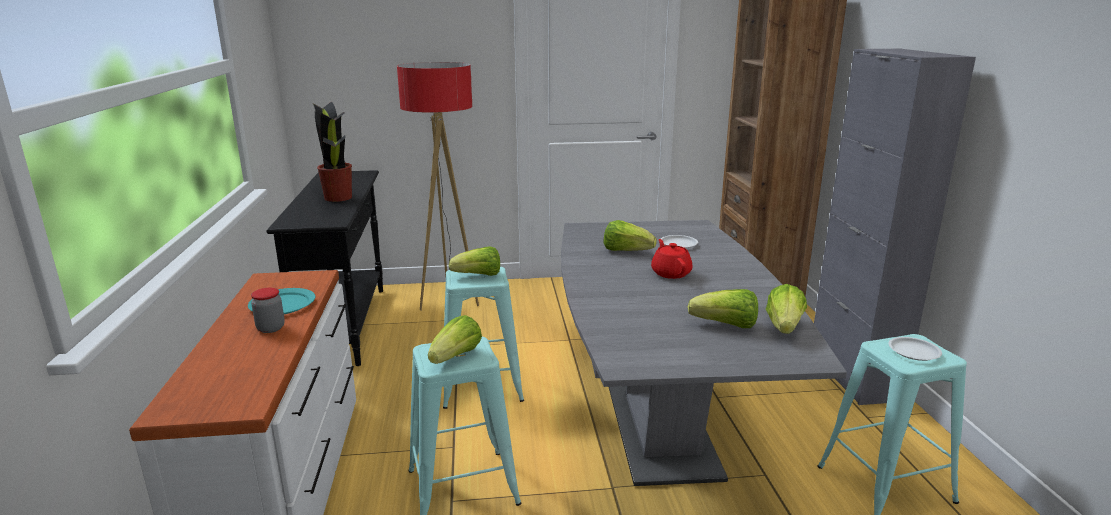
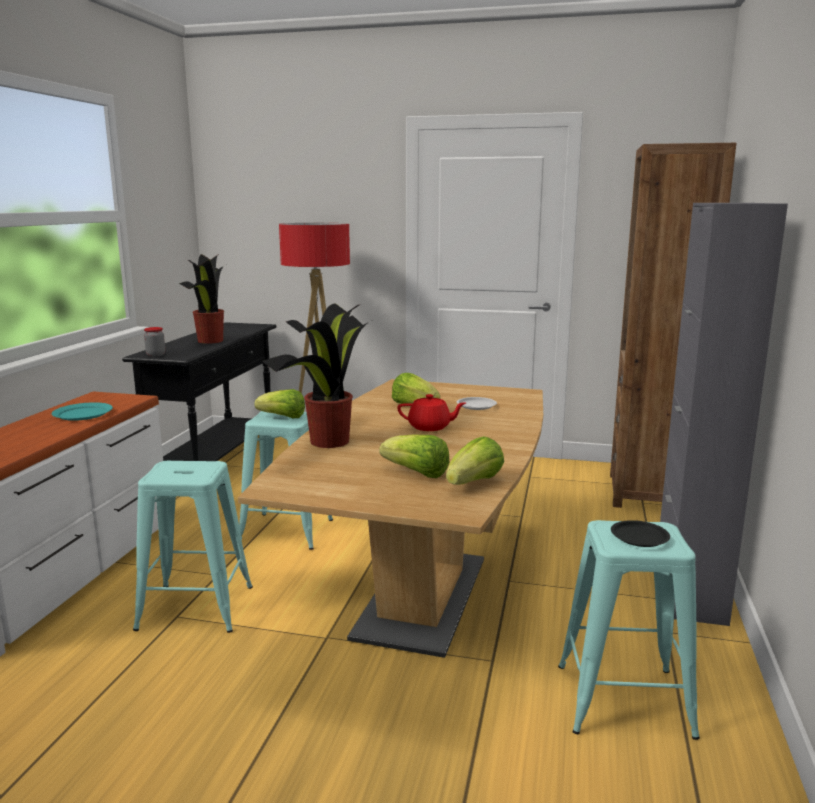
camera: 20 degrees right, 5 degrees down
jar [251,288,285,333] -> jar moved to [144,327,165,357]
lettuce [428,315,482,364] -> none
grey dining table [561,220,847,486] -> brown dining table [238,379,543,658]
red teapot [651,239,692,279] -> red teapot turned 90 degrees clockwise [397,394,466,431]
white plate [888,337,942,361] -> black plate [611,520,670,547]
none -> potted plant [262,303,369,448]

